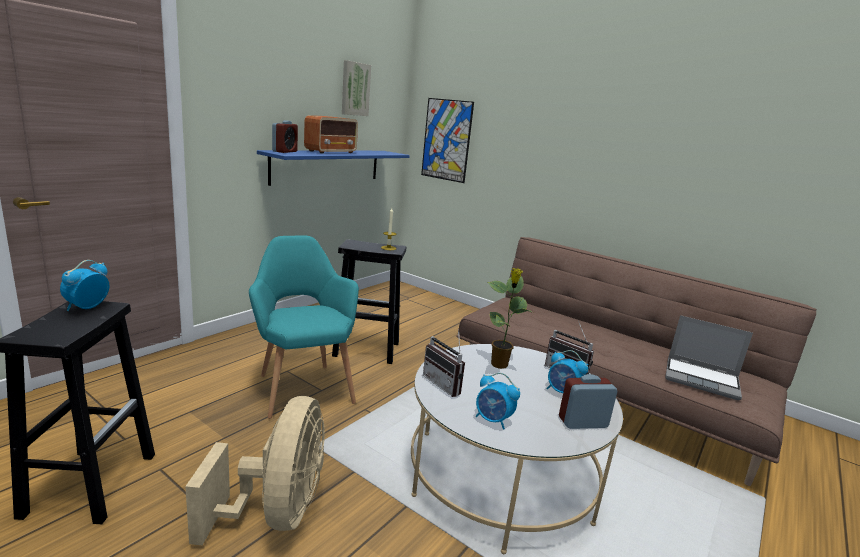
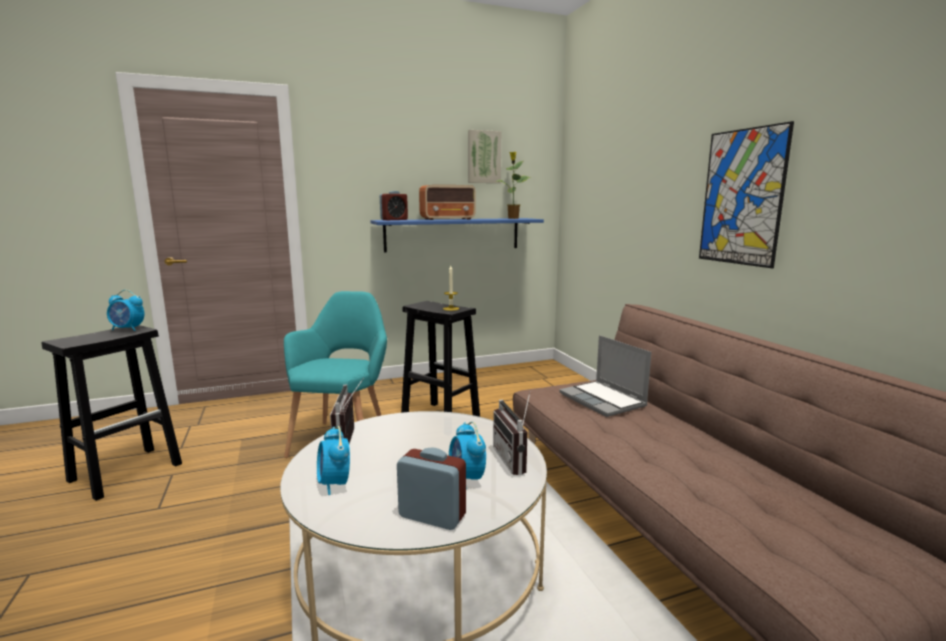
camera: 35 degrees right, 5 degrees down
alarm clock [60,260,109,311] -> alarm clock turned 135 degrees counterclockwise [107,290,145,331]
beige fan [185,396,324,545] -> none
picture [421,98,474,183] -> picture moved to [699,121,794,268]
potted plant [487,268,533,369] -> potted plant moved to [497,152,531,219]
laptop [665,315,753,400] -> laptop moved to [559,335,651,417]

